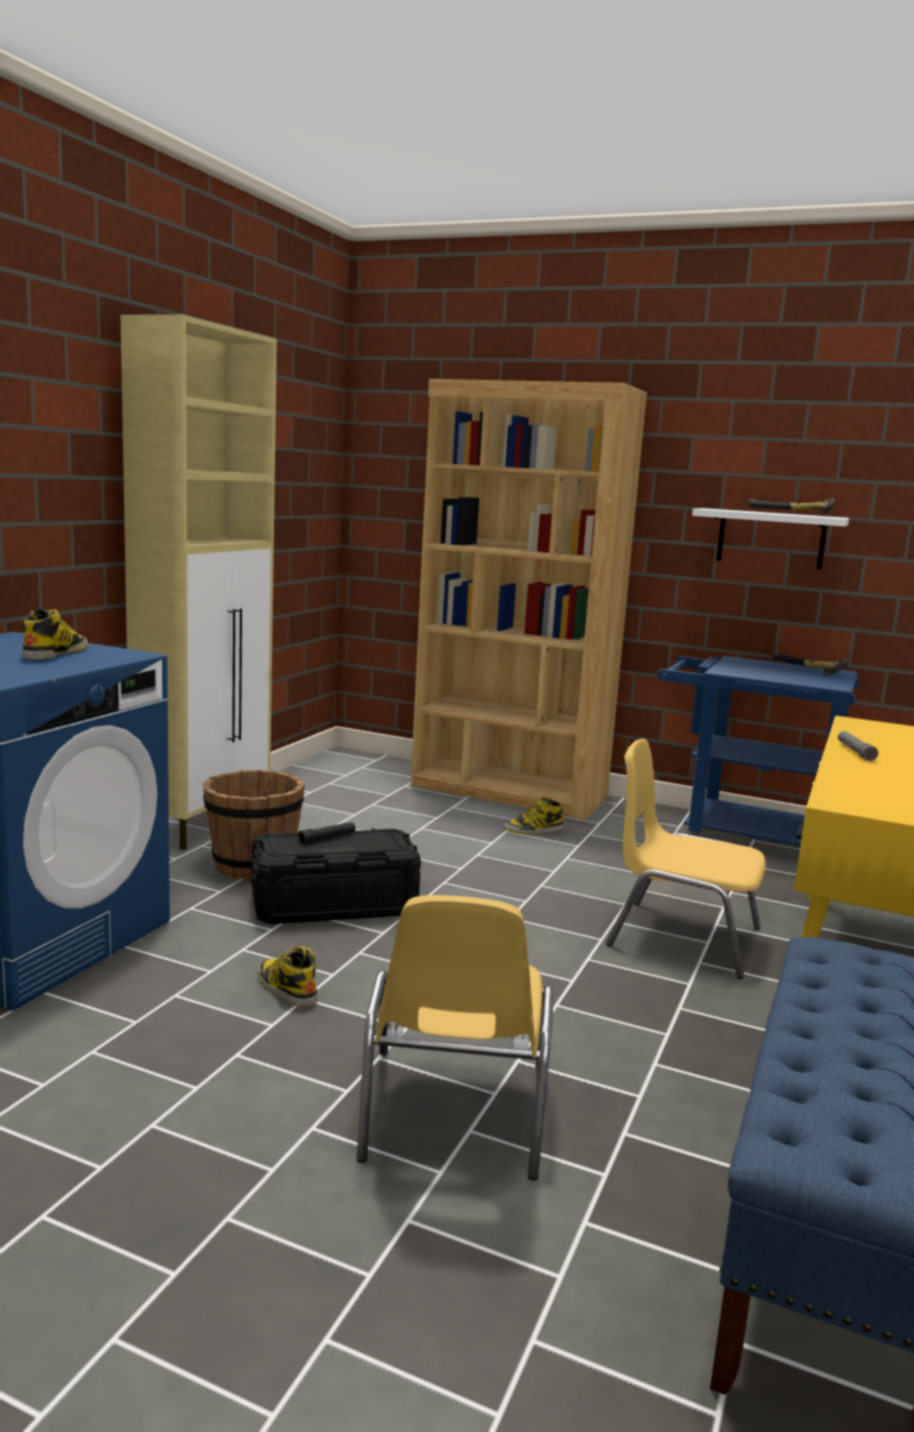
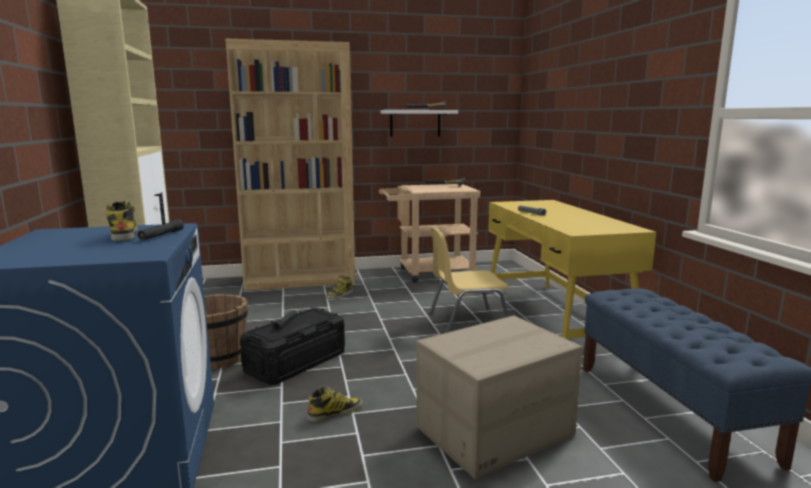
camera: 35 degrees left, 0 degrees up
boot [257,946,318,1007] -> boot turned 135 degrees clockwise [307,386,363,422]
yellow chair [357,895,554,1180] -> cardboard box [416,315,582,479]
blue cart [657,656,859,846] -> beige cart [379,184,481,283]
none -> black flashlight [138,219,184,240]

